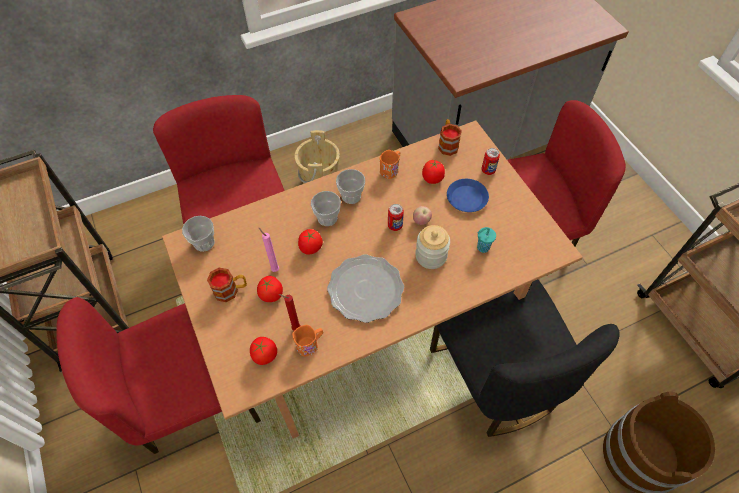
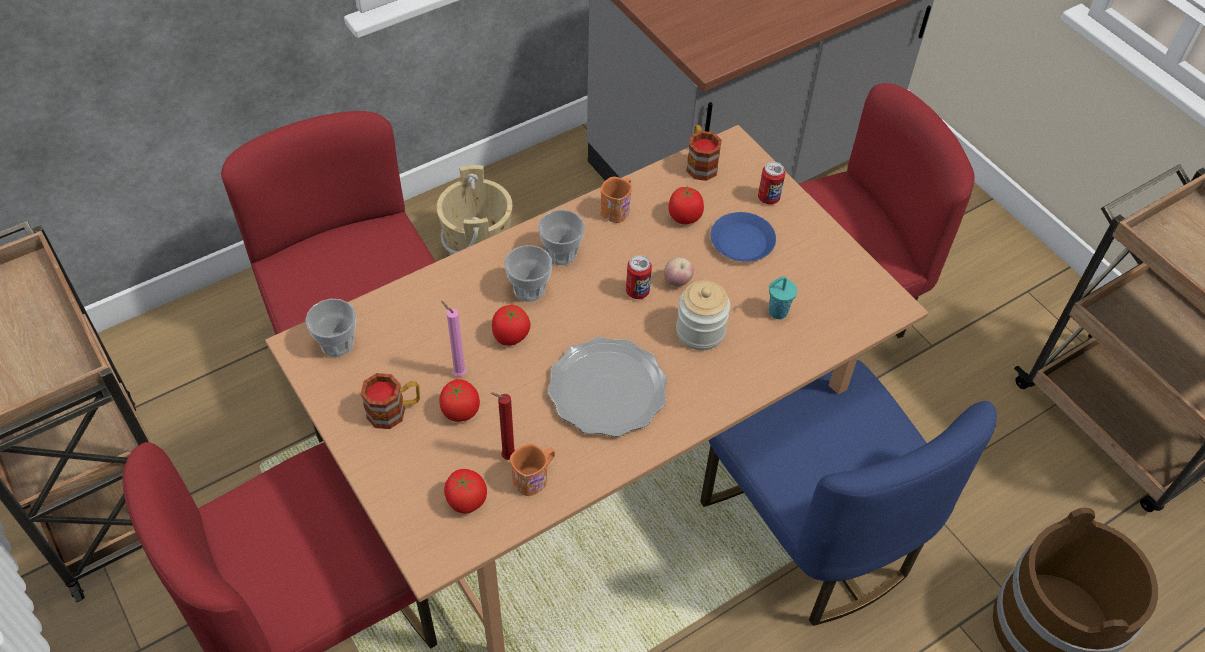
camera: 10 degrees left, 5 degrees down
black chair [430,280,620,437] -> blue chair [700,359,997,626]

